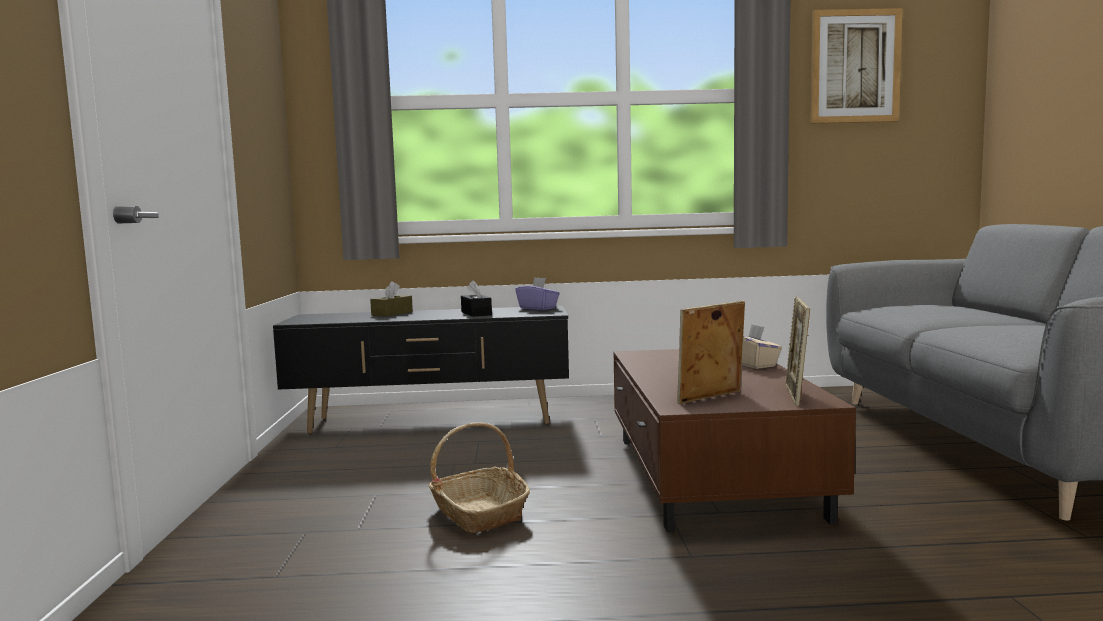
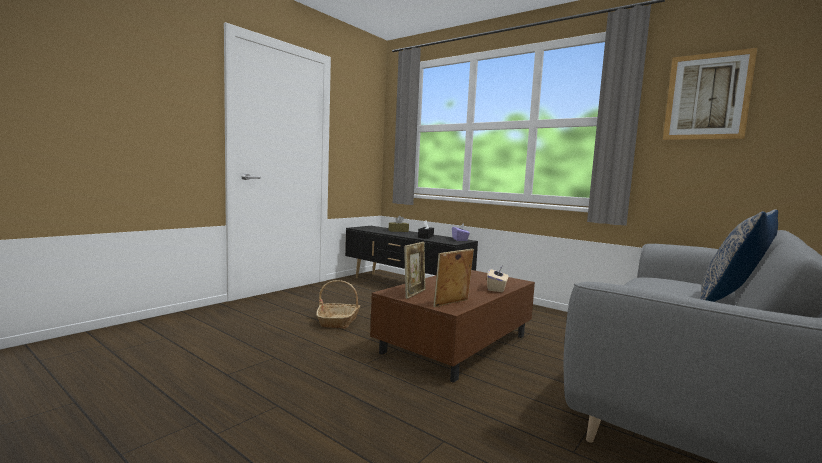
camera: 40 degrees right, 0 degrees up
picture frame [677,301,745,404] -> picture frame turned 105 degrees clockwise [404,242,425,299]
none -> pillow [700,209,778,302]

